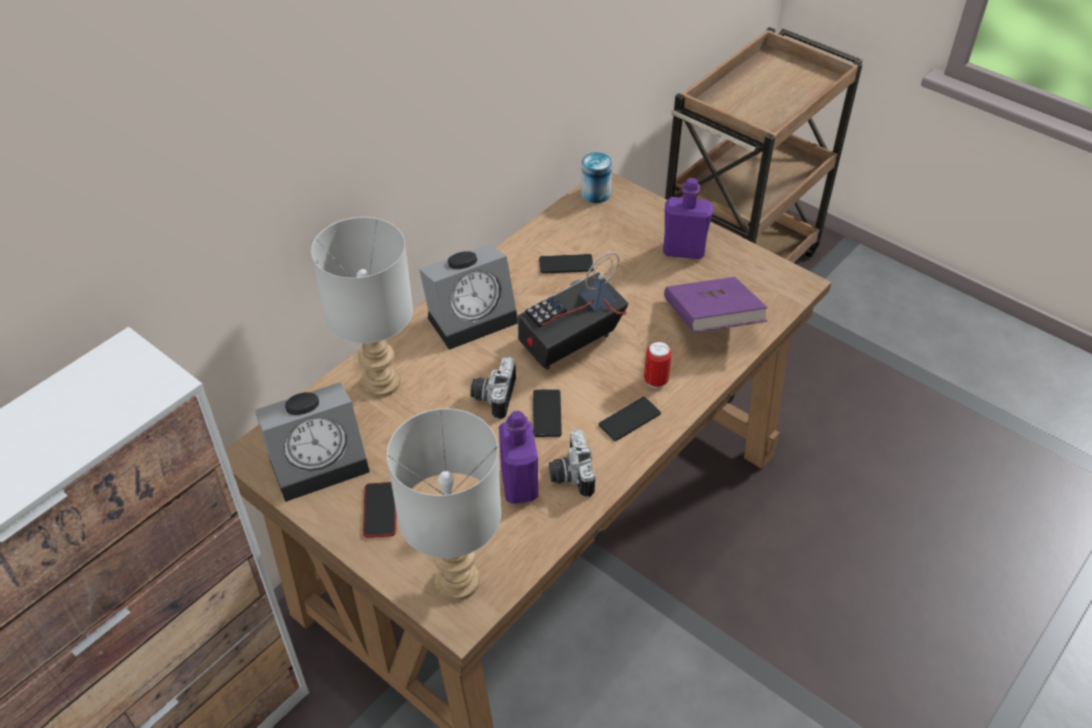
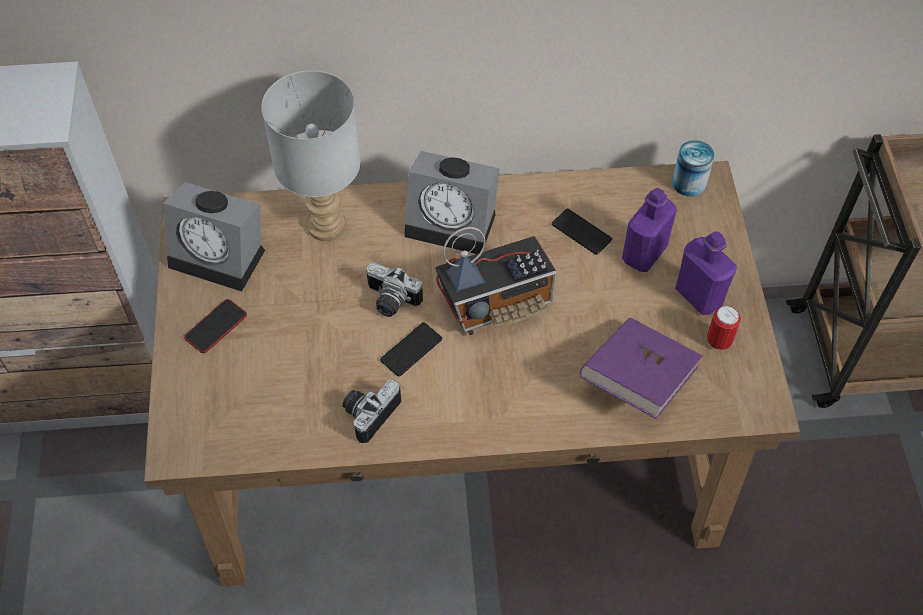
camera: 45 degrees right, 10 degrees up
grey table lamp [387,408,501,601] -> none
camera [470,357,516,419] -> camera turned 120 degrees counterclockwise [366,262,423,317]
purple bottle [499,411,538,504] -> purple bottle moved to [622,188,677,272]
radio [518,252,629,370] -> radio turned 150 degrees clockwise [435,227,557,335]
phone [598,397,661,441] -> none
can [644,341,672,388] -> can moved to [707,306,741,350]

